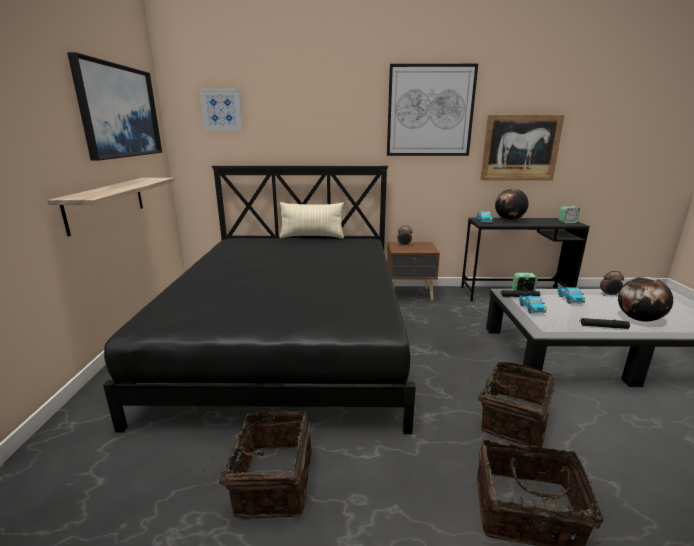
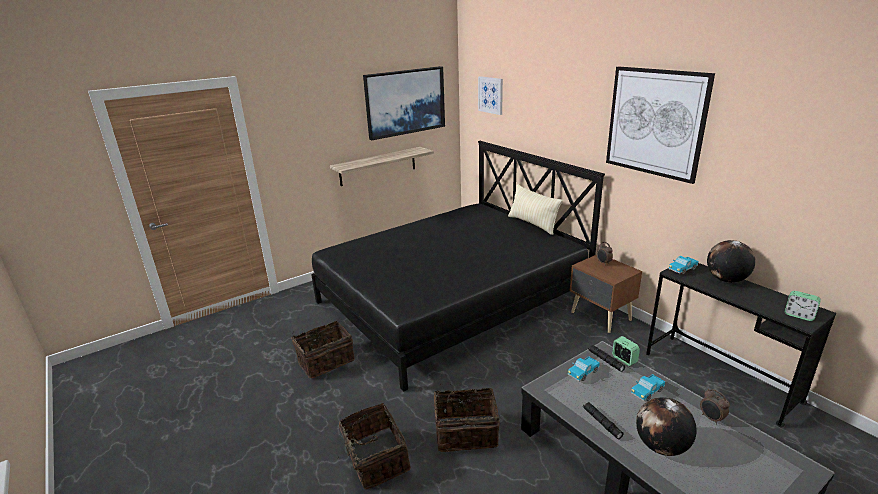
camera: 55 degrees right, 5 degrees up
picture [480,115,564,180] -> none

